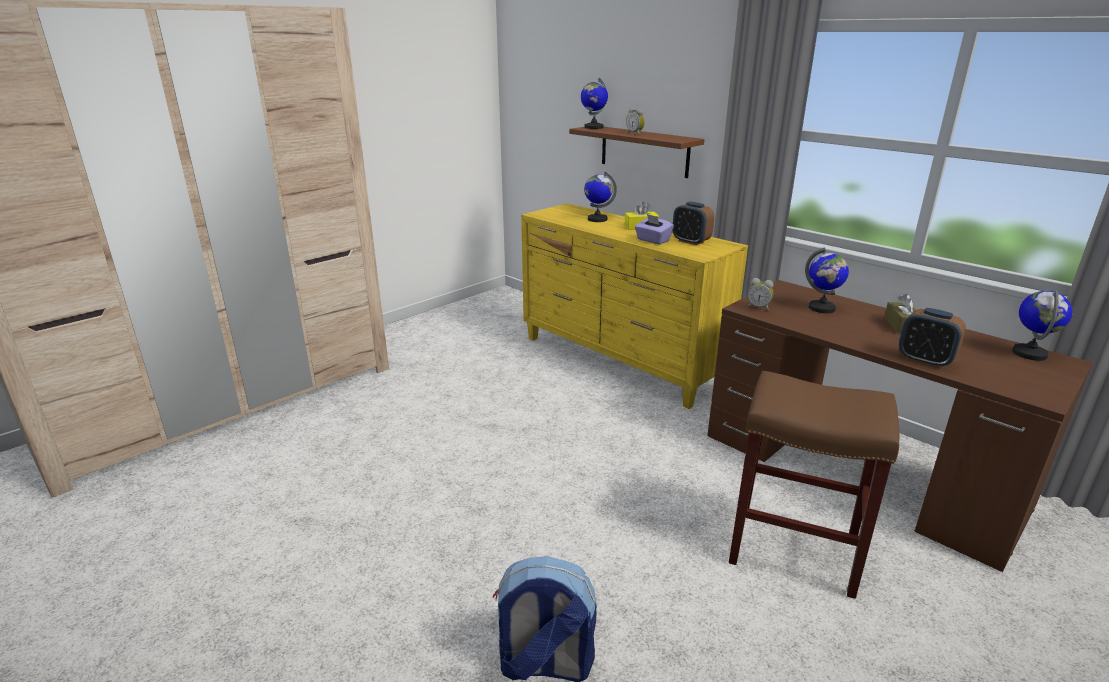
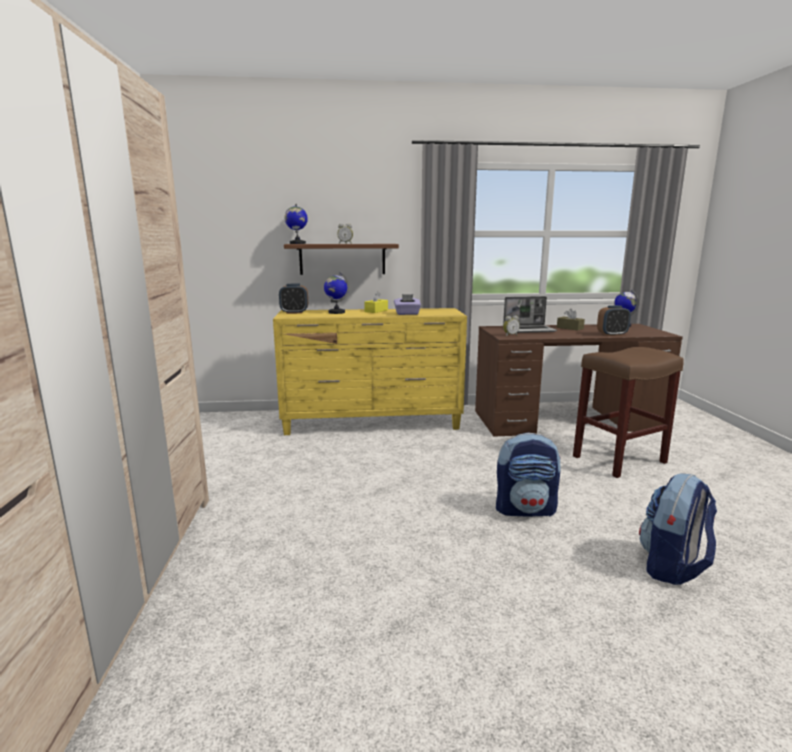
camera: 50 degrees left, 10 degrees down
alarm clock [673,202,714,245] -> alarm clock moved to [279,284,308,314]
globe [805,247,849,313] -> laptop [503,296,557,333]
none -> backpack [496,432,561,517]

